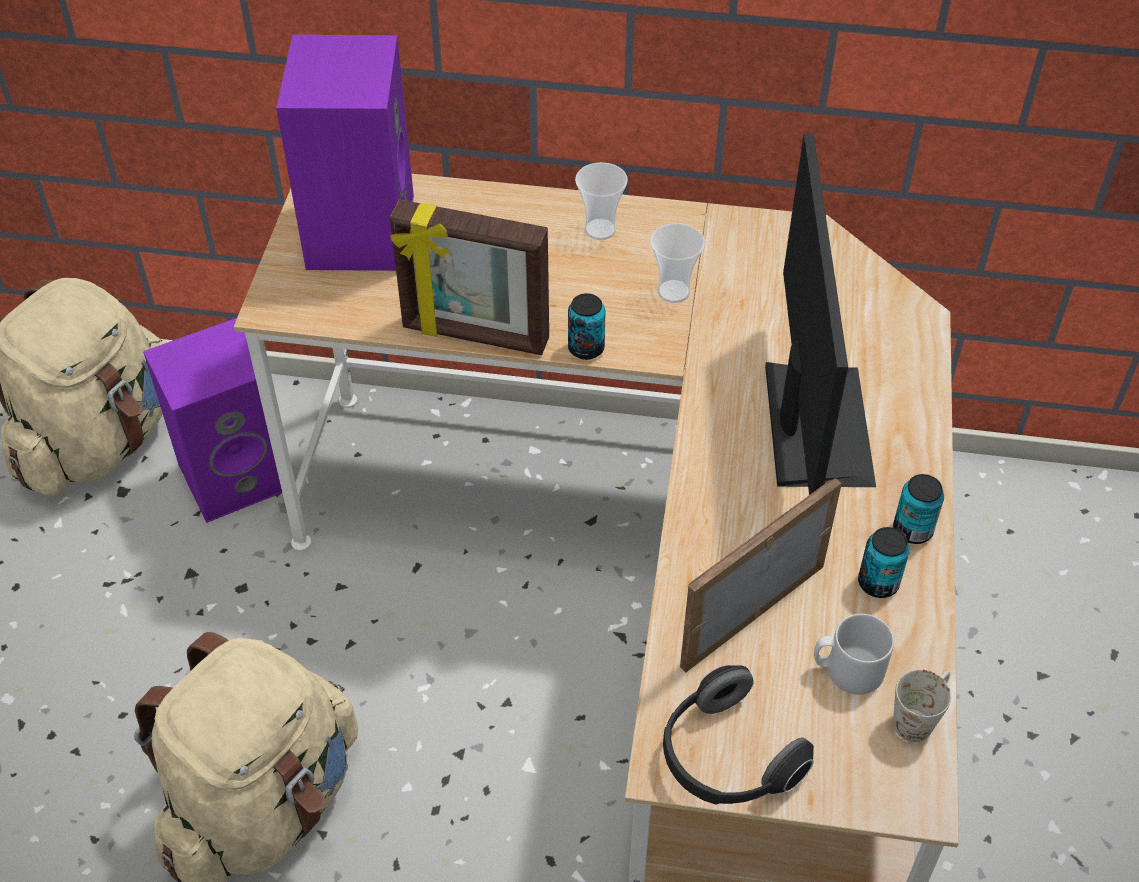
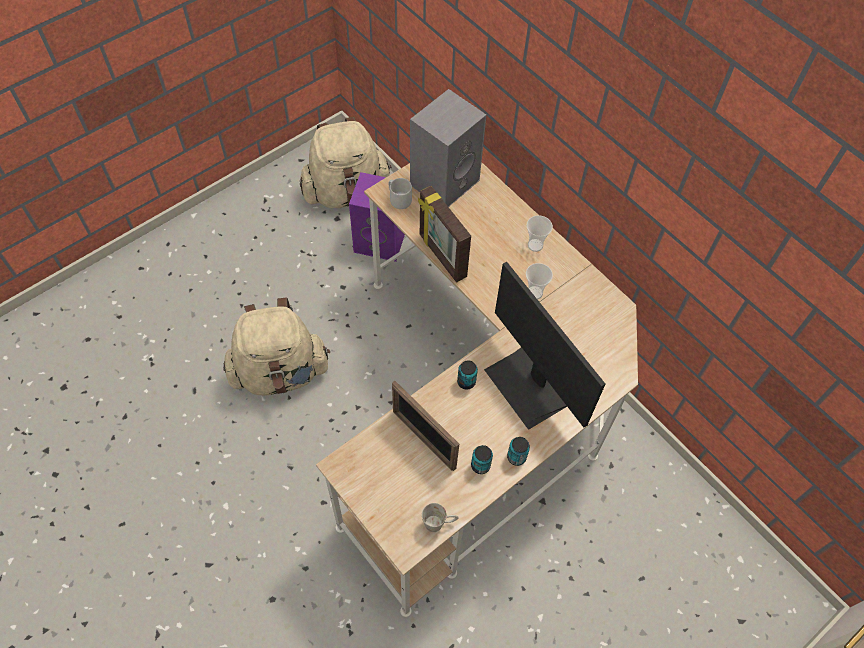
camera: 40 degrees right, 10 degrees up
purple speaker [276,35,414,271] -> grey speaker [410,89,486,207]
can [568,293,605,360] -> can moved to [457,360,478,390]
headphones [663,665,814,804] -> none
picture frame [680,478,842,672] -> picture frame turned 135 degrees counterclockwise [392,381,459,471]
monitor [765,133,876,495] -> monitor turned 105 degrees clockwise [484,262,605,430]
grey mug [814,614,894,695] -> grey mug moved to [389,178,412,209]

